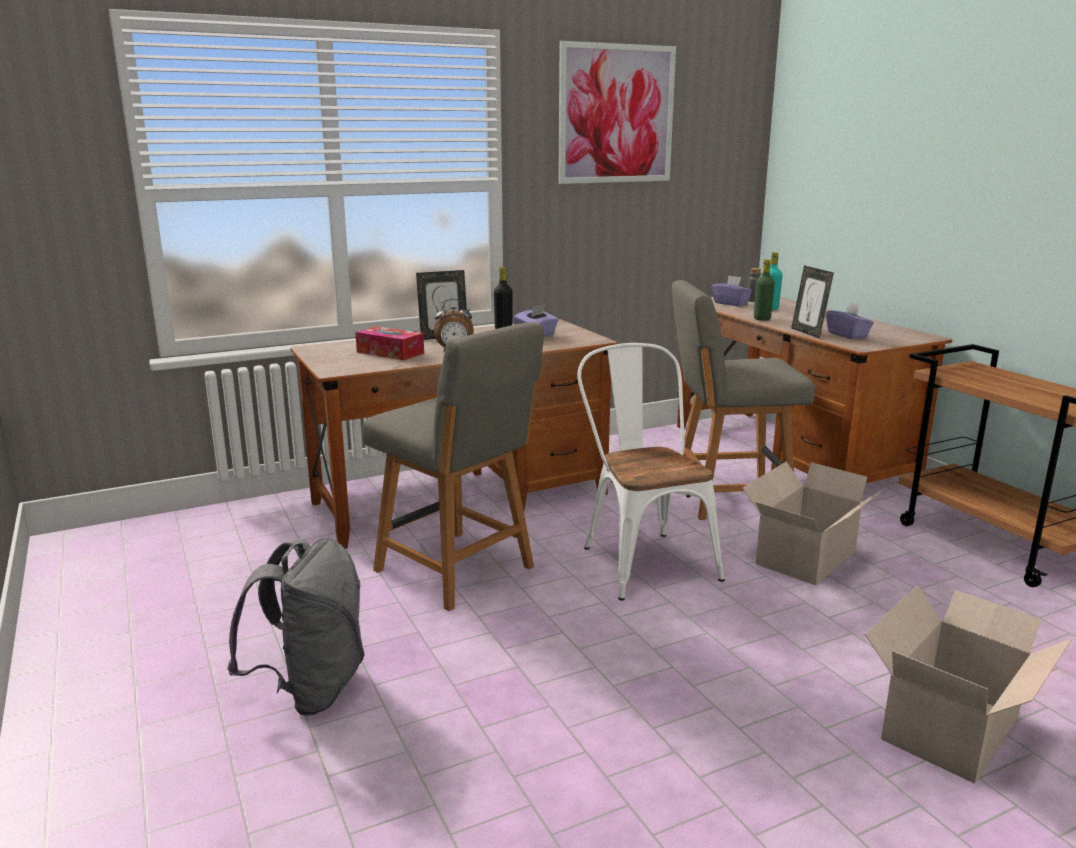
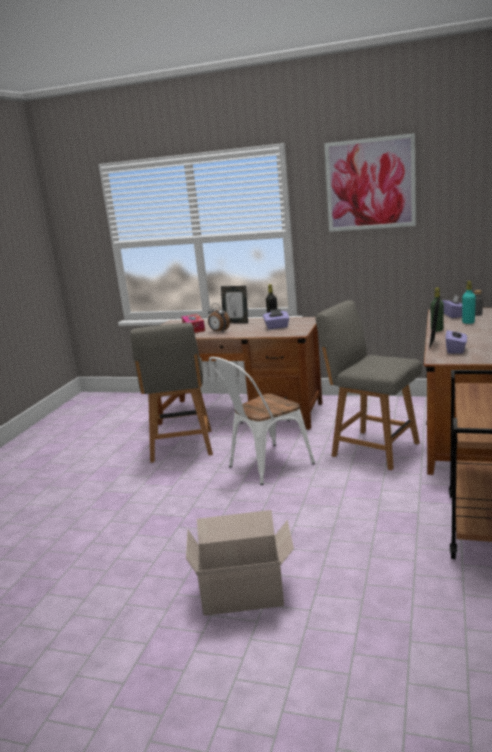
camera: 45 degrees right, 0 degrees up
grey backpack [227,538,365,716] -> none
white chair [577,343,725,600] -> white chair turned 150 degrees counterclockwise [209,357,315,485]
cardboard box [742,462,885,585] -> none

